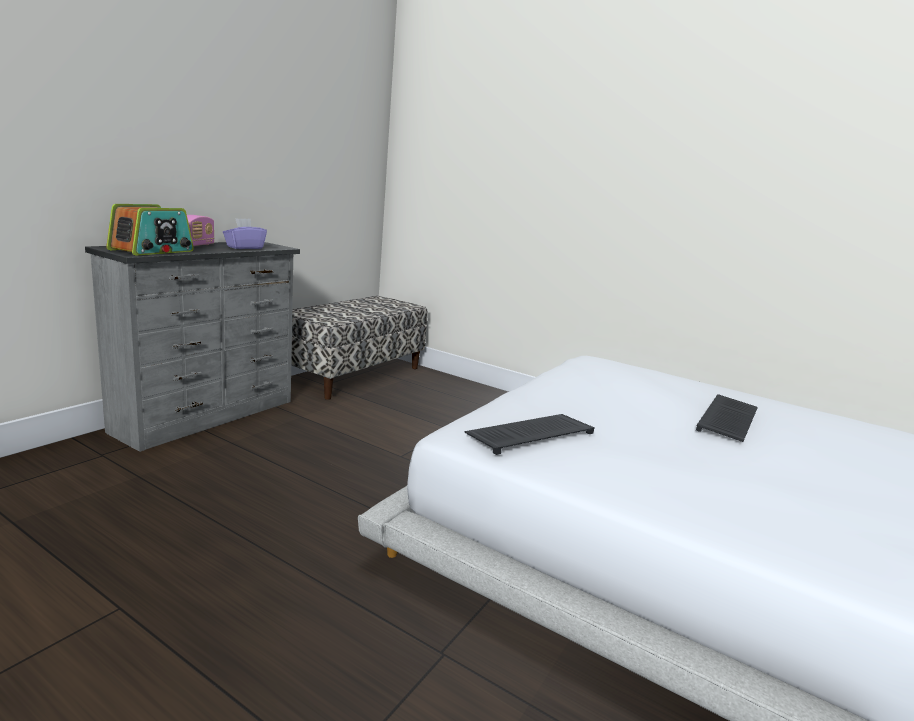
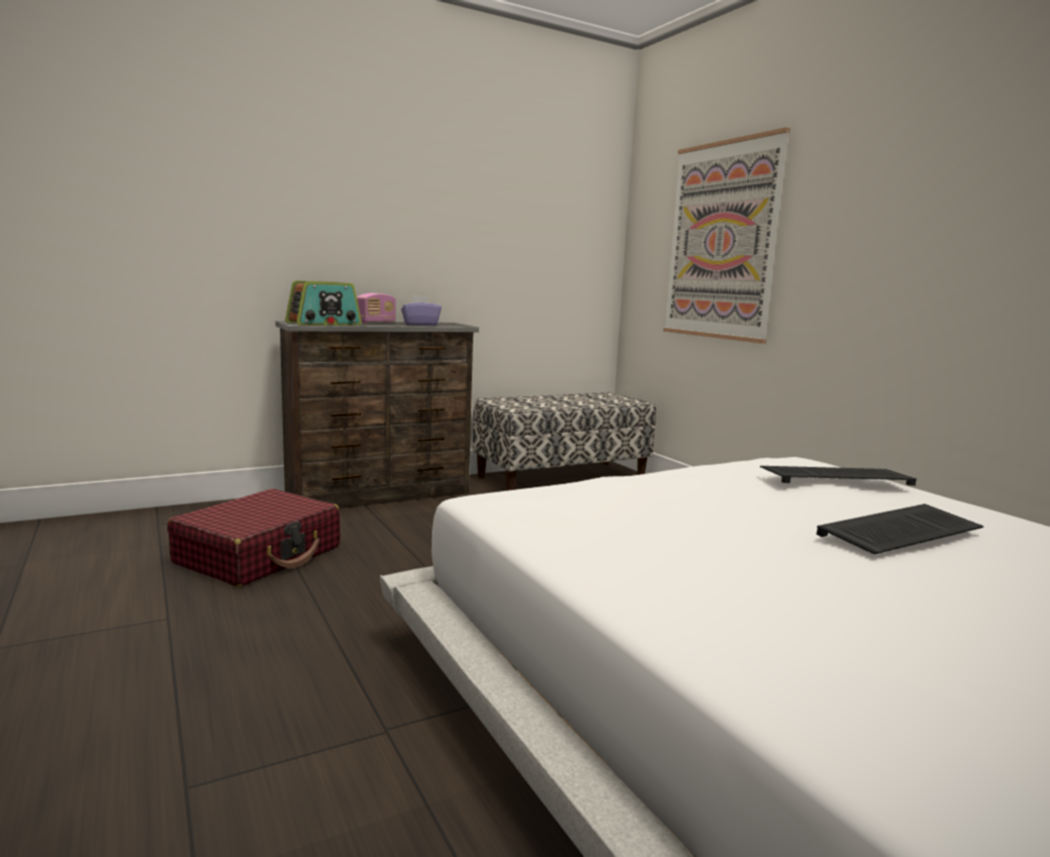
camera: 30 degrees right, 5 degrees down
grey dresser [85,242,300,452] -> brown dresser [275,321,479,509]
keyboard [465,414,595,455] -> keyboard moved to [760,466,917,486]
none -> red suitcase [167,489,340,587]
none -> picture [663,127,790,344]

